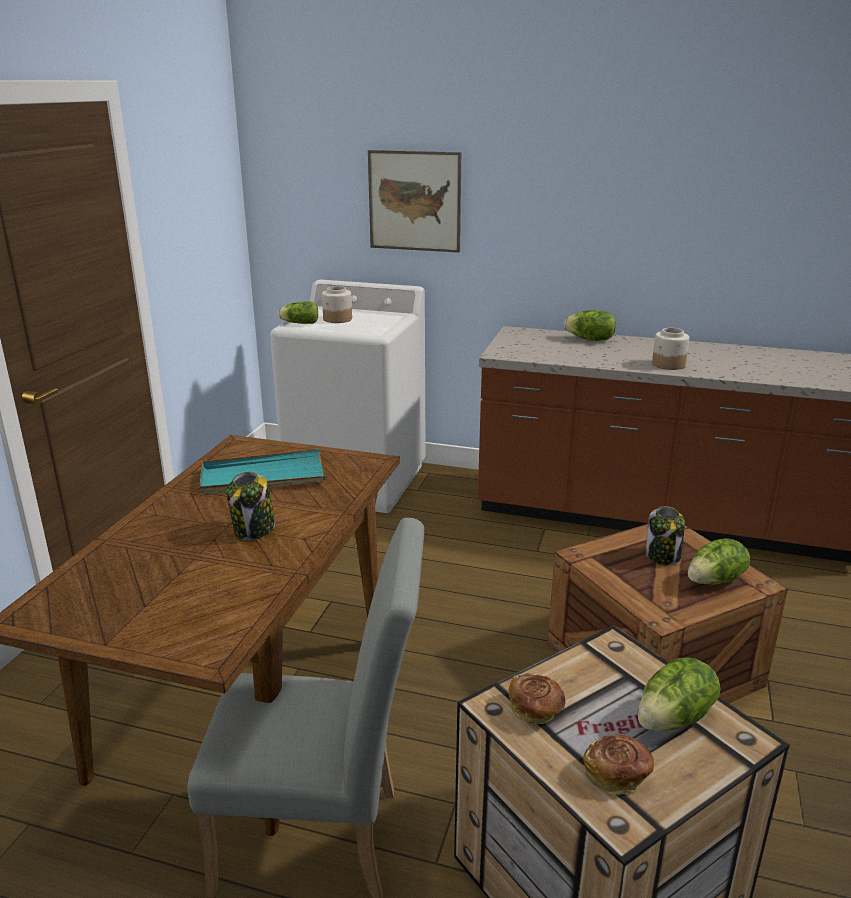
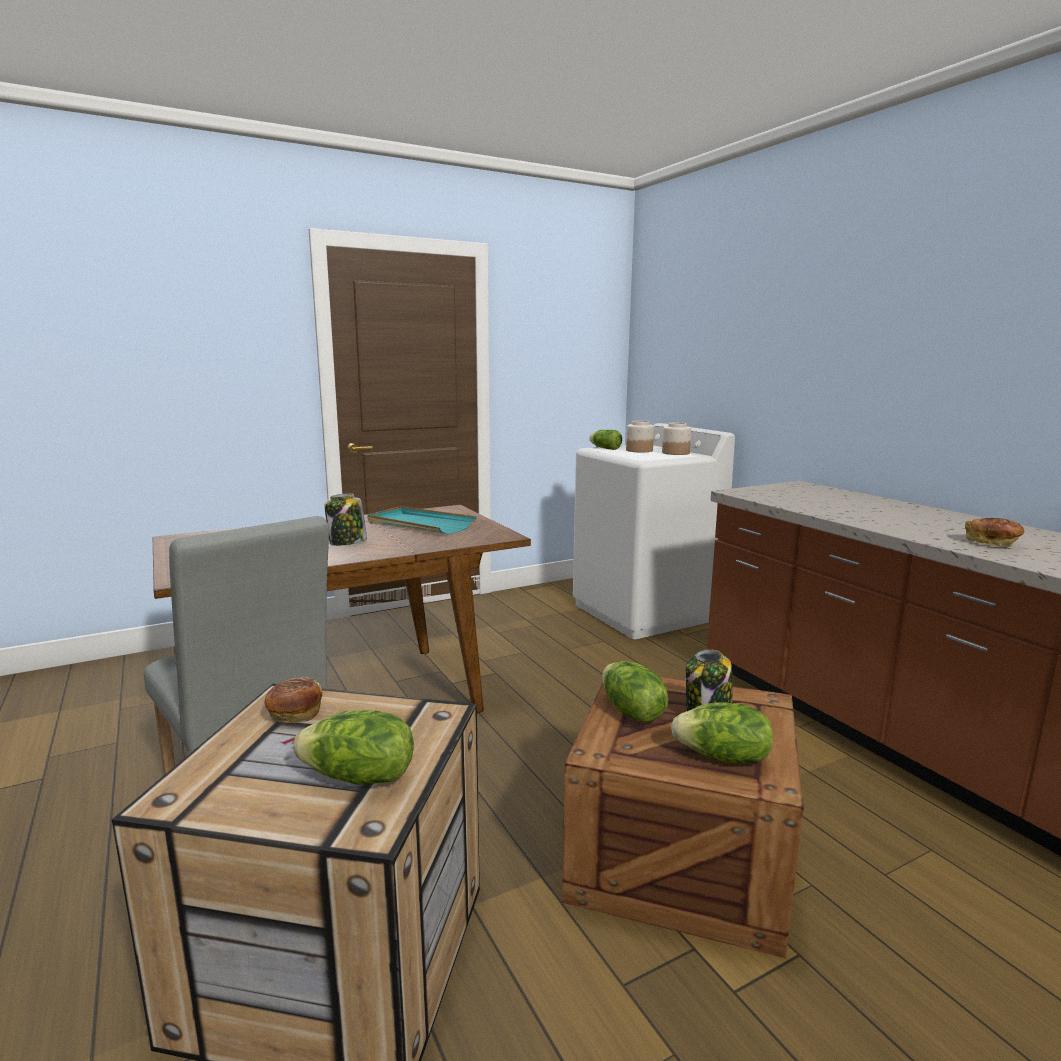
camera: 45 degrees right, 10 degrees down
picture [368,150,461,253] -> none
lettuce [564,310,616,341] -> lettuce moved to [602,661,668,723]
bread [583,735,654,795] -> bread moved to [965,518,1024,547]
jar [652,328,689,370] -> jar moved to [662,422,691,455]

